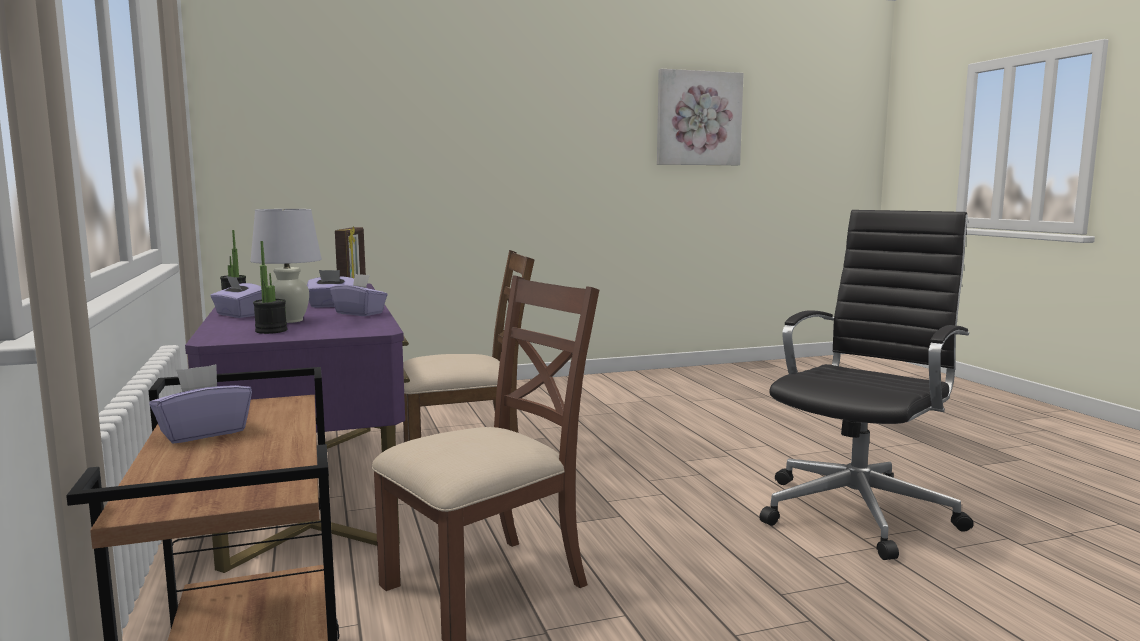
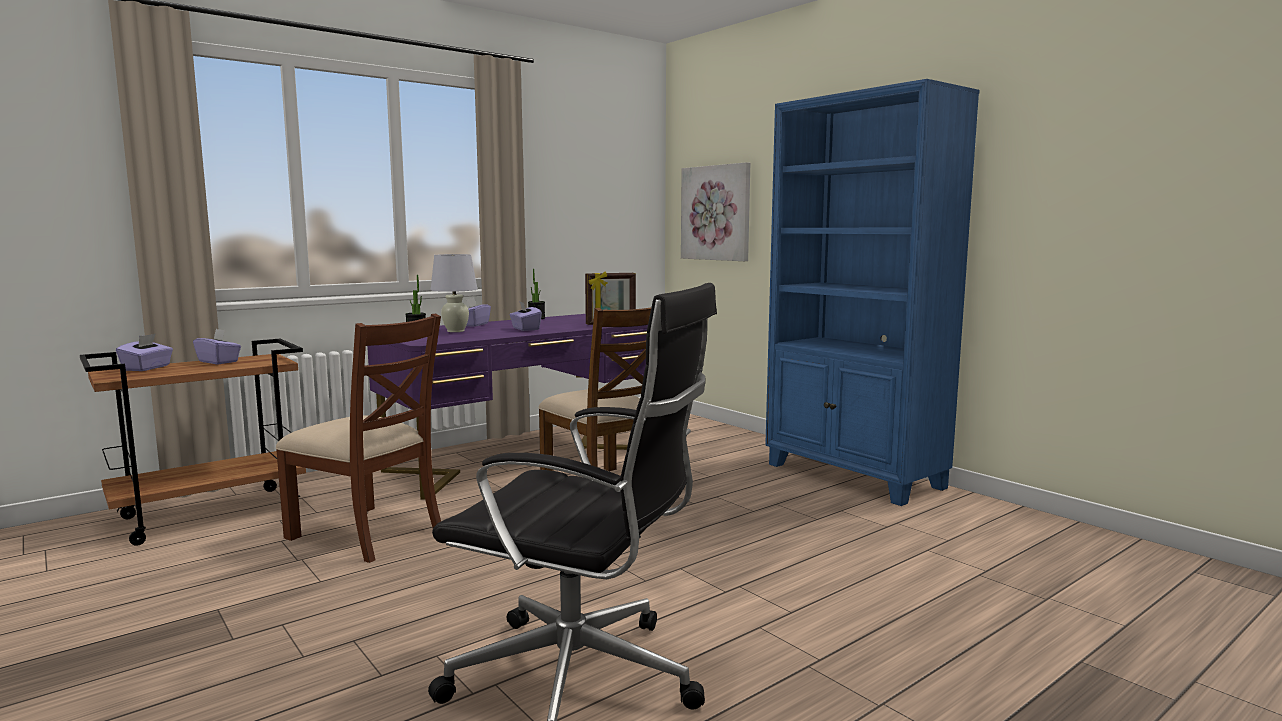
camera: 70 degrees right, 0 degrees up
purple tissue box [330,274,388,316] -> purple tissue box moved to [116,334,173,371]
picture [657,69,744,165] -> picture moved to [681,162,750,261]
none -> blue bookcase [765,79,980,506]

